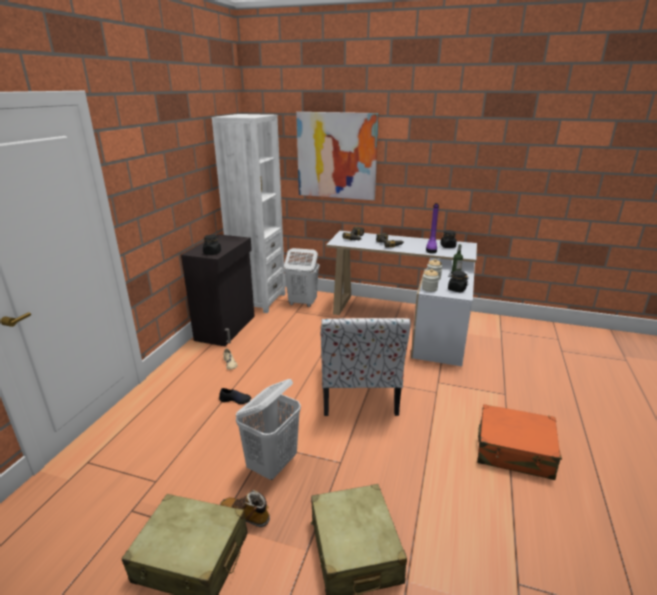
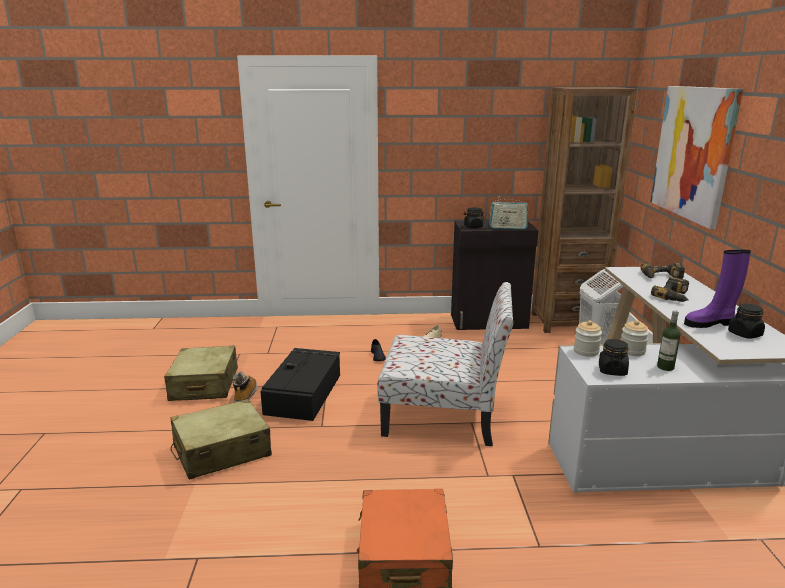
camera: 70 degrees right, 5 degrees down
white bookcase [212,114,286,313] -> brown bookcase [531,87,637,333]
white laundry basket [236,379,301,480] -> black storage box [260,348,340,421]
chair [321,318,411,416] -> chair turned 150 degrees counterclockwise [377,282,513,446]
none -> radio [489,199,528,229]

